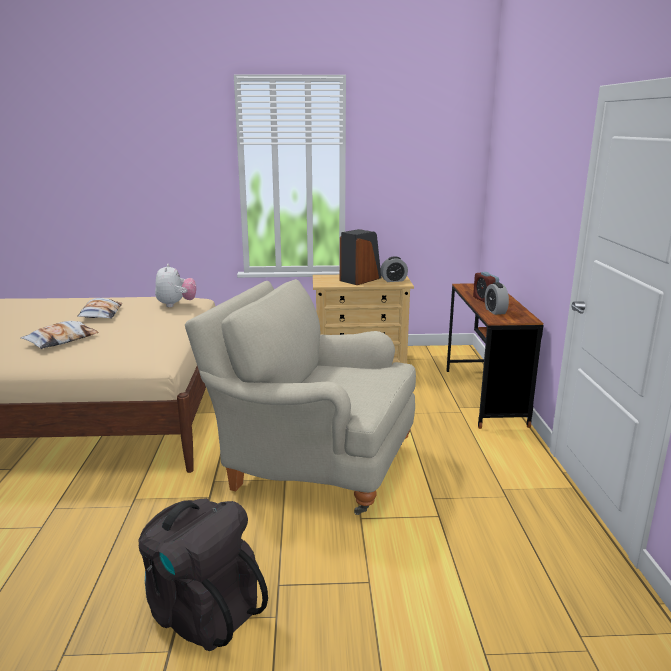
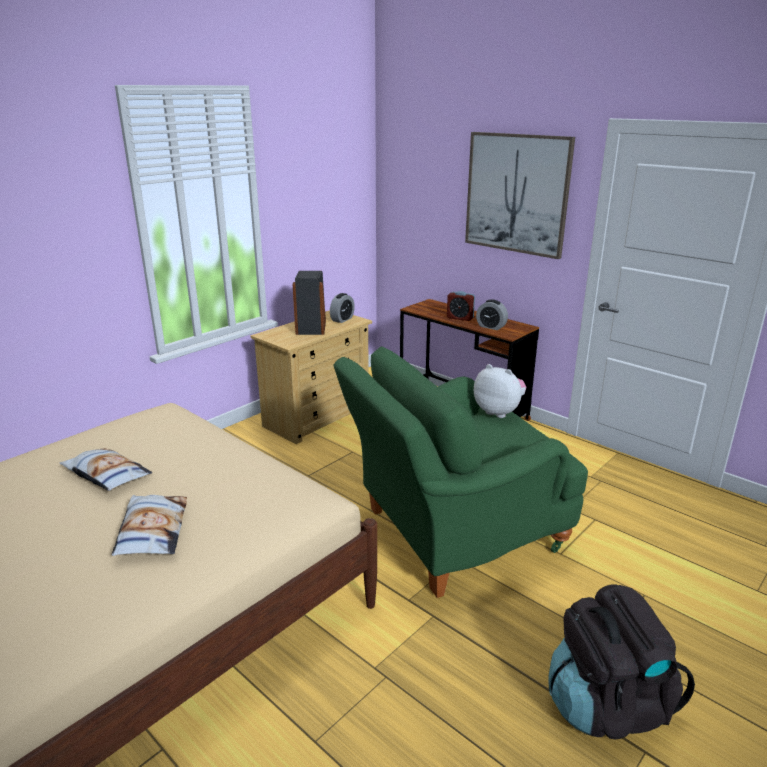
camera: 45 degrees left, 5 degrees up
plush toy [155,264,196,307] -> plush toy moved to [474,364,526,418]
beige armchair [185,279,416,515] -> green armchair [334,346,588,598]
none -> picture [465,132,575,259]

